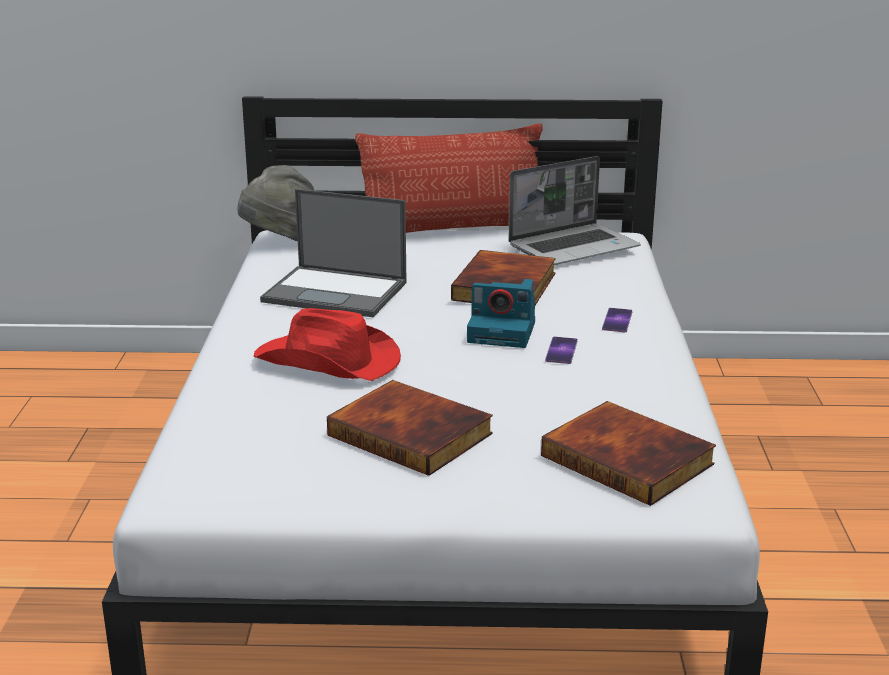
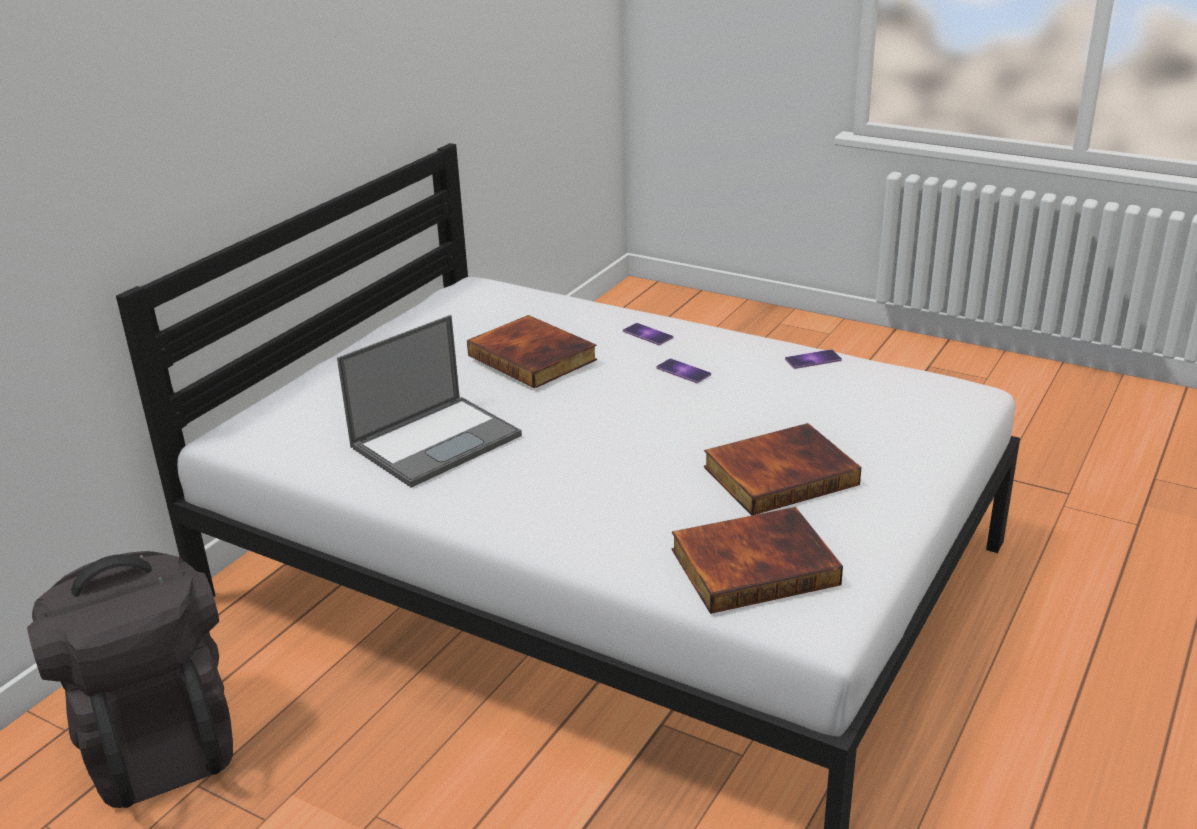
camera: 60 degrees left, 5 degrees up
grey hat [237,165,314,241] -> none
red hat [253,308,401,381] -> none
pillow [355,124,543,233] -> none
camera [467,279,535,348] -> none
laptop [508,156,640,265] -> none
book [541,401,716,506] -> book moved to [672,507,843,614]
none -> black backpack [27,551,233,808]
none -> phone [785,349,842,369]

